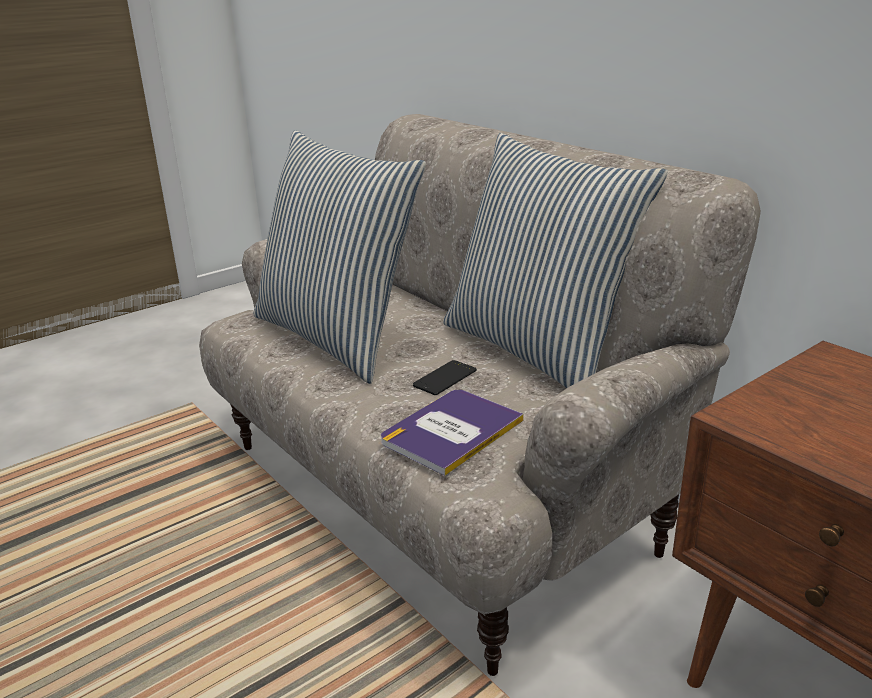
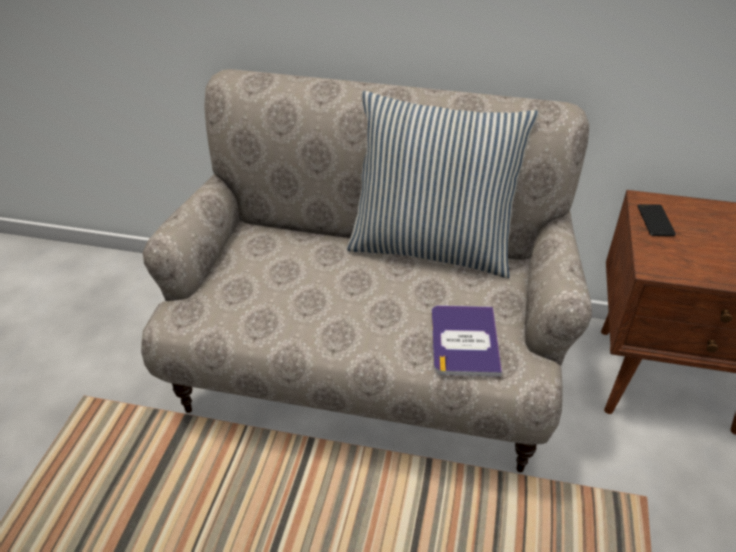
camera: 40 degrees left, 15 degrees up
pillow [253,130,426,384] -> none
phone [413,360,477,395] -> phone moved to [637,204,676,236]

